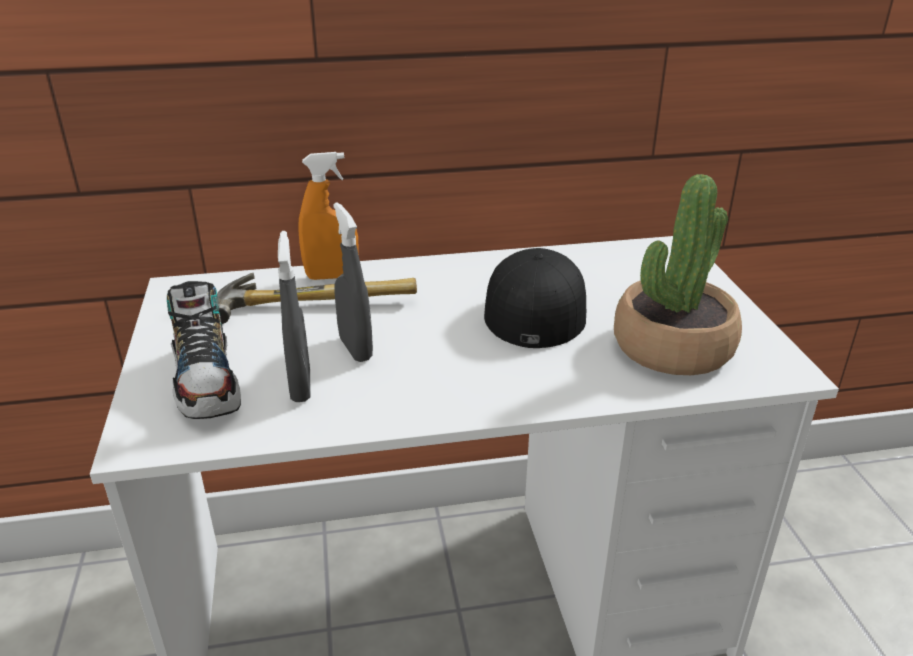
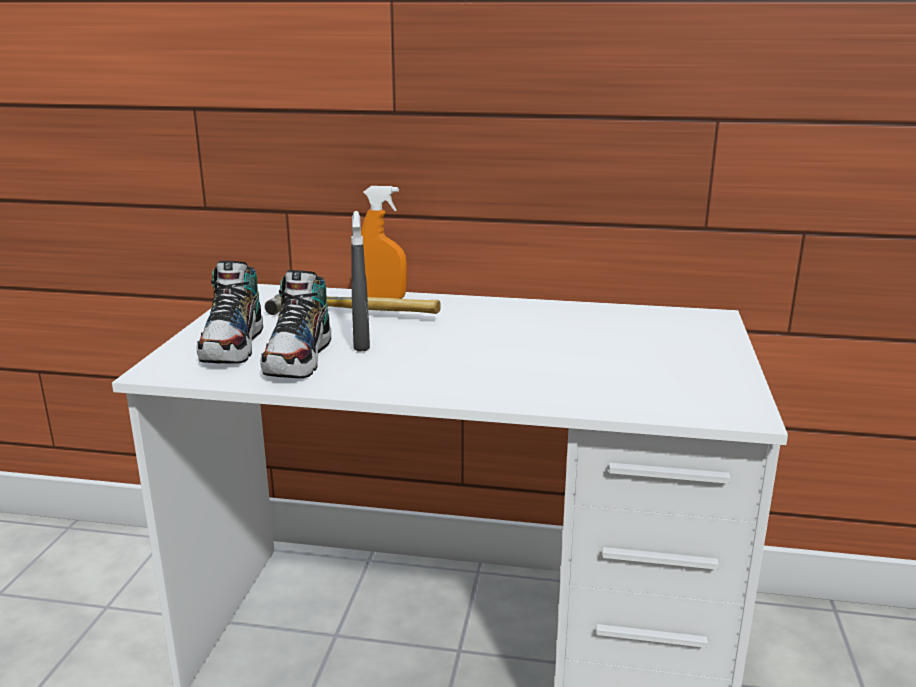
camera: 20 degrees right, 10 degrees down
grey spray bottle [278,231,311,402] -> shoe [260,270,331,378]
black cap [484,248,586,348] -> none
potted plant [614,174,742,375] -> none

